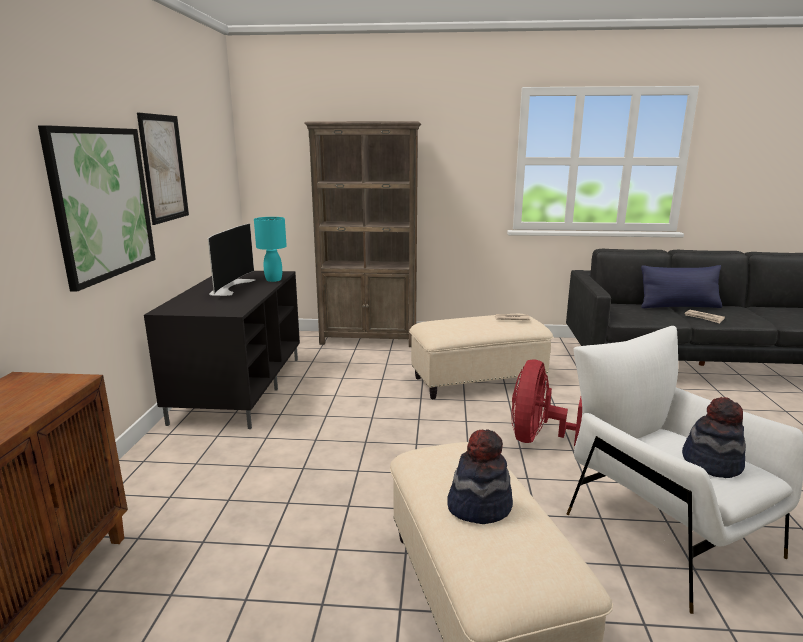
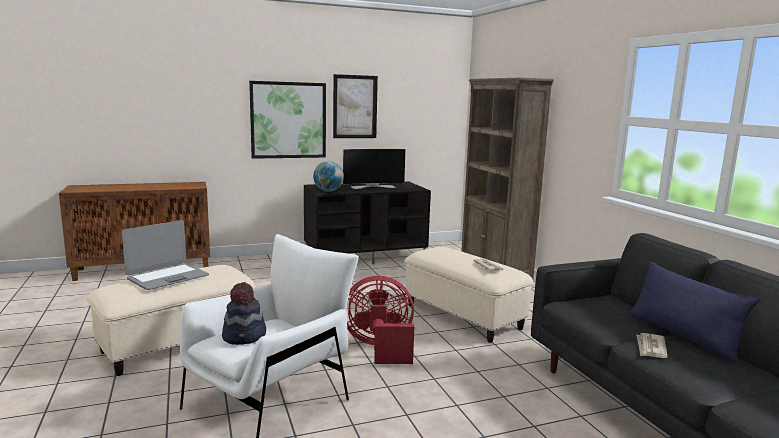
camera: 65 degrees right, 5 degrees down
turquoise table lamp [254,217,287,282] -> none
hat [447,429,513,524] -> laptop [122,220,209,290]
none -> globe [313,161,344,192]

